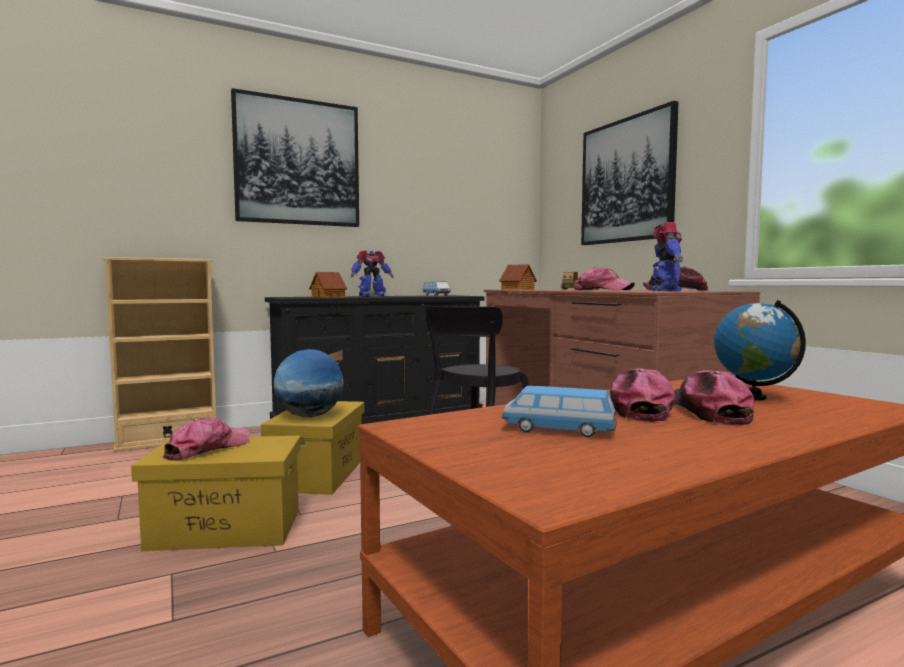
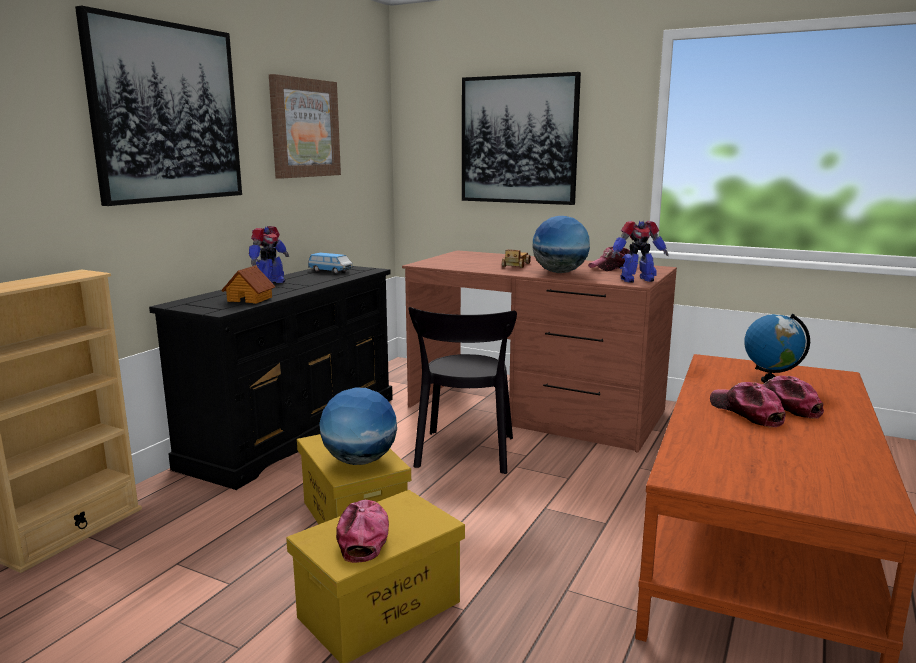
camera: 35 degrees left, 10 degrees up
toy house [499,264,537,290] -> none
toy car [502,386,617,437] -> none
cap [574,267,635,291] -> globe [533,216,590,273]
toy robot [649,222,683,292] -> toy robot turned 105 degrees clockwise [611,220,669,282]
none -> picture [269,74,341,179]

